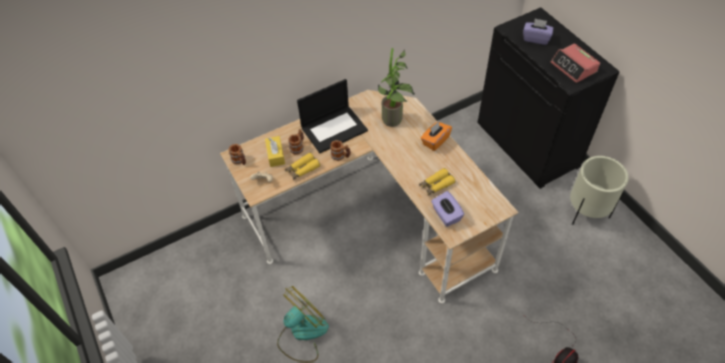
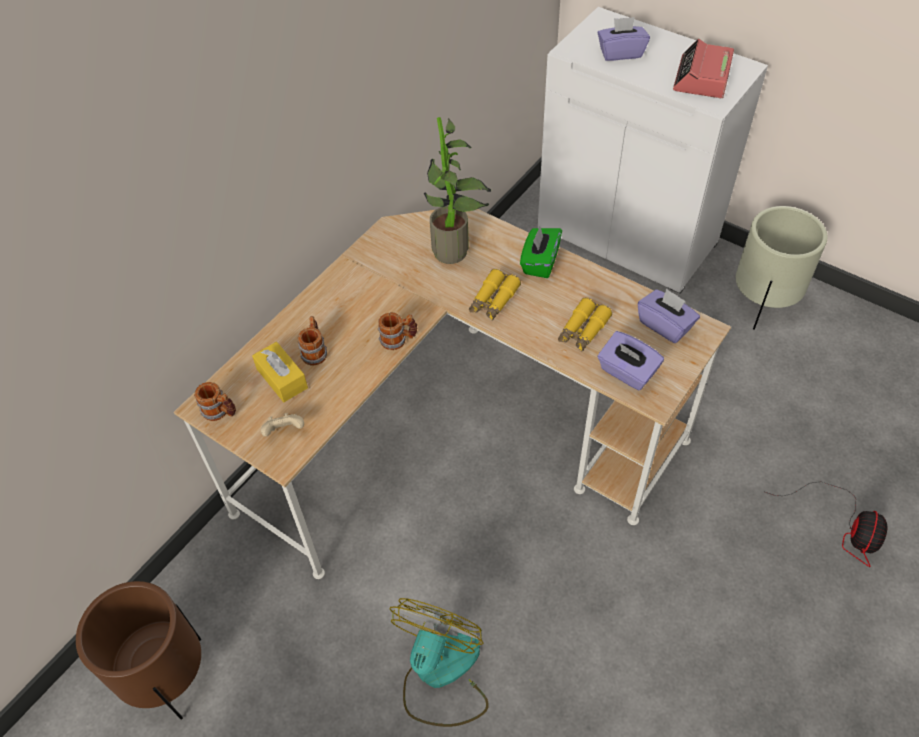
camera: 25 degrees left, 0 degrees up
yellow binoculars [285,152,320,180] -> yellow binoculars moved to [469,269,521,320]
laptop [297,79,368,153] -> none
orange tissue box [421,121,452,151] -> green tissue box [520,226,562,278]
black cabinet [477,7,620,189] -> white cabinet [538,7,768,294]
alarm clock [551,43,600,83] -> alarm clock turned 75 degrees clockwise [673,39,734,98]
none -> brown planter [76,581,201,719]
none -> purple tissue box [638,288,700,343]

